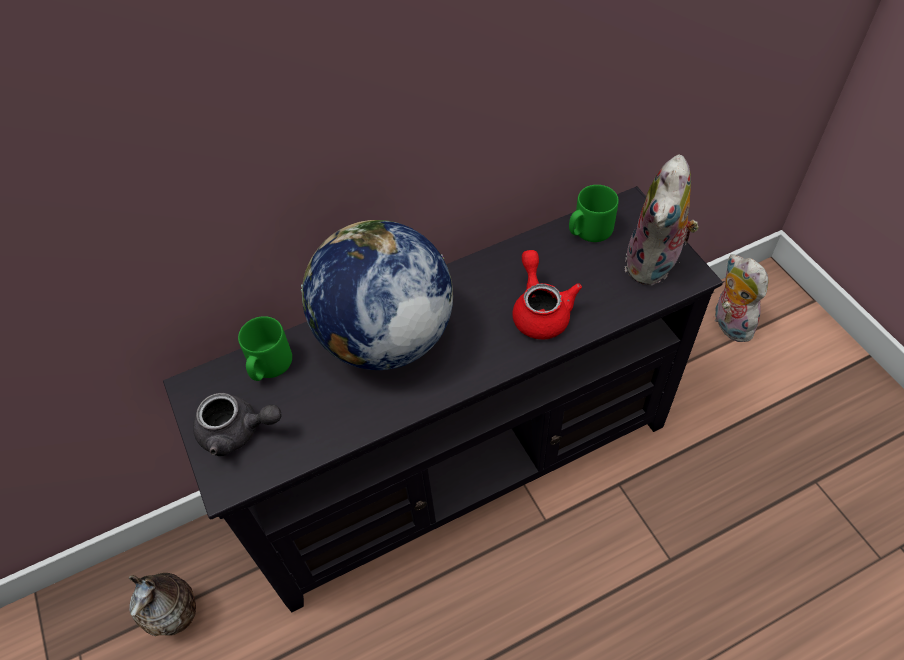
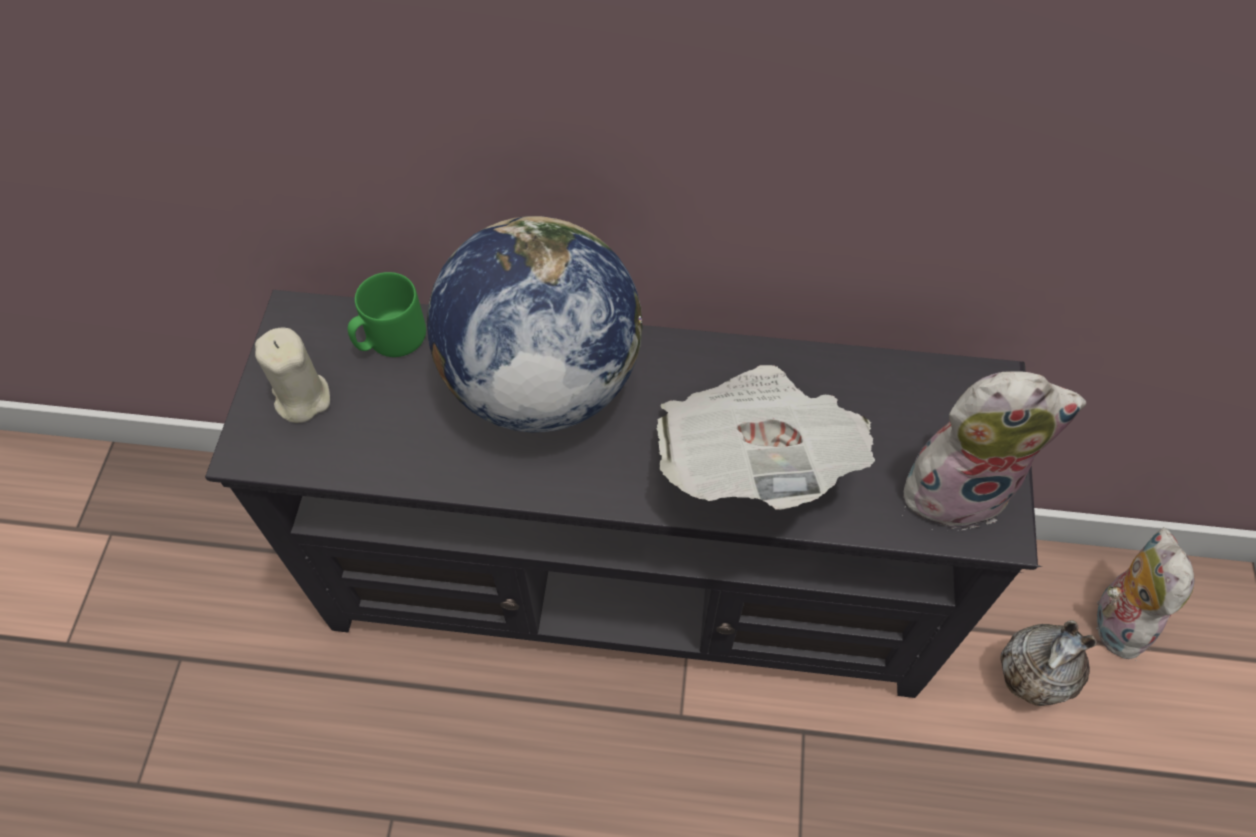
camera: 30 degrees right, 5 degrees up
vase [129,573,196,636] -> vase moved to [1001,620,1097,706]
grey teapot [193,393,282,456] -> beige candle [255,327,330,423]
red teapot [512,250,582,339] -> newspaper [657,365,875,510]
green mug [569,185,619,242] -> none
plush toy [624,154,699,286] -> plush toy turned 150 degrees counterclockwise [903,371,1086,531]

